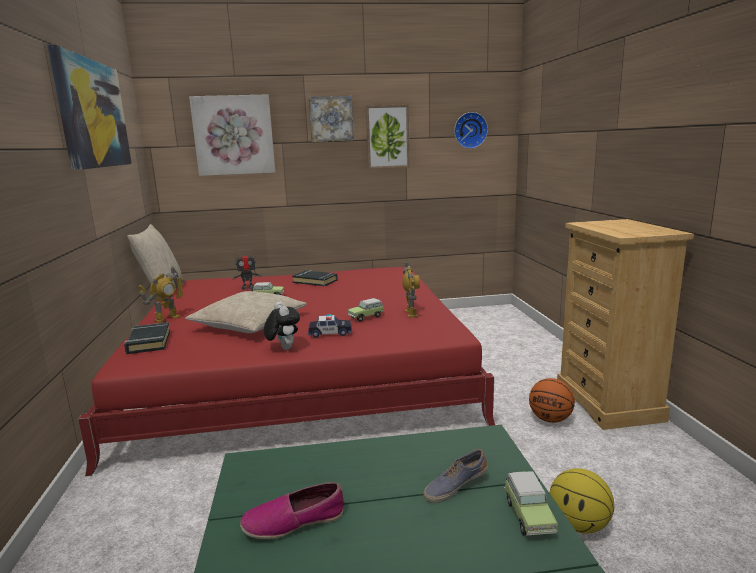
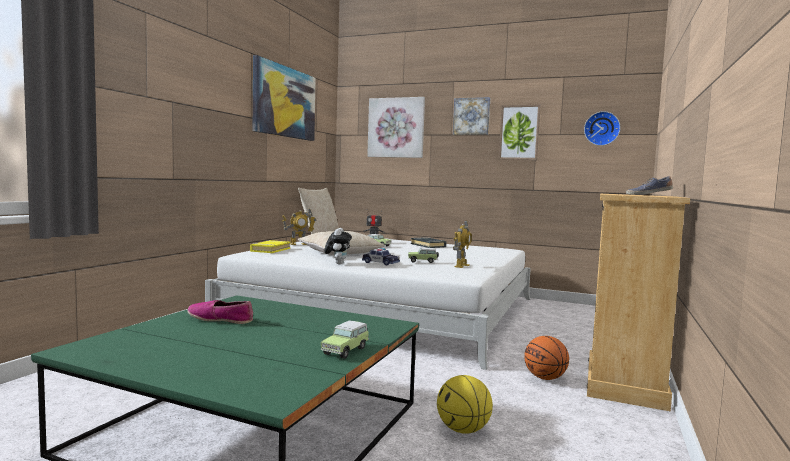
camera: 30 degrees right, 10 degrees down
red bed [78,267,495,476] -> white bed [205,238,531,370]
black book [124,322,170,354] -> yellow book [250,240,290,253]
shoe [423,449,488,503] -> shoe moved to [626,176,673,195]

